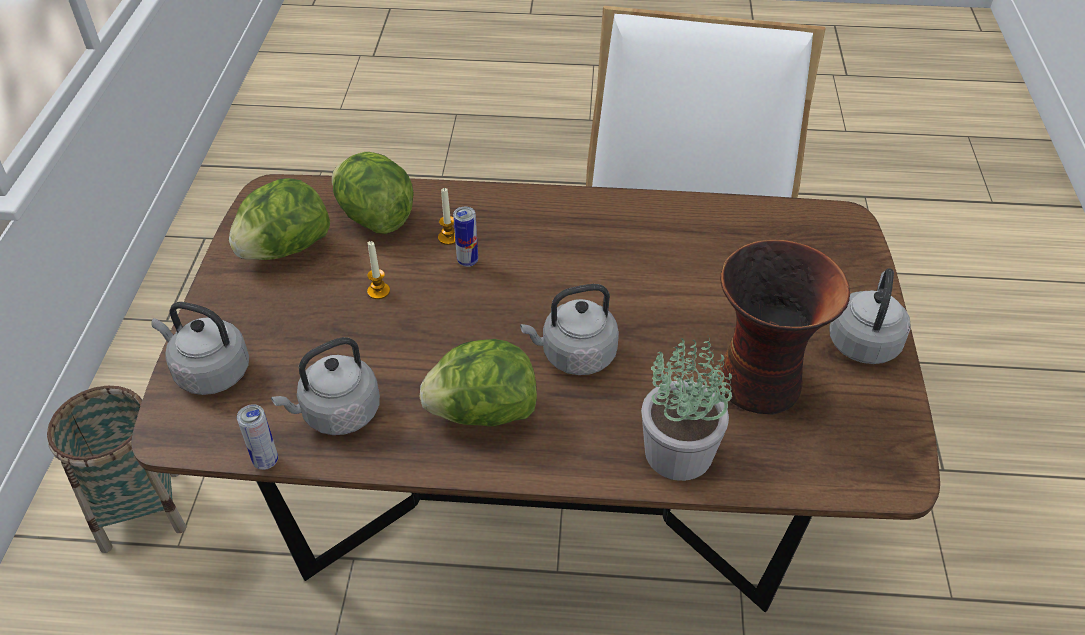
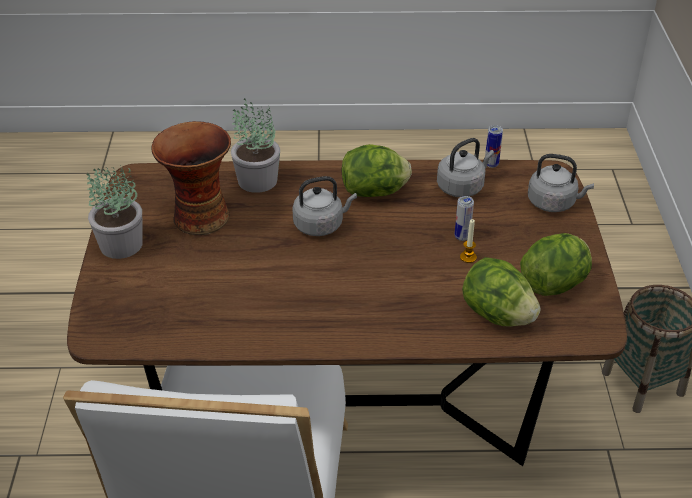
camera: 175 degrees right, 5 degrees down
candle [438,188,455,245] -> none
can [453,207,478,267] -> can moved to [455,196,474,241]
grey kettle [829,268,911,364] -> potted plant [86,167,143,259]

